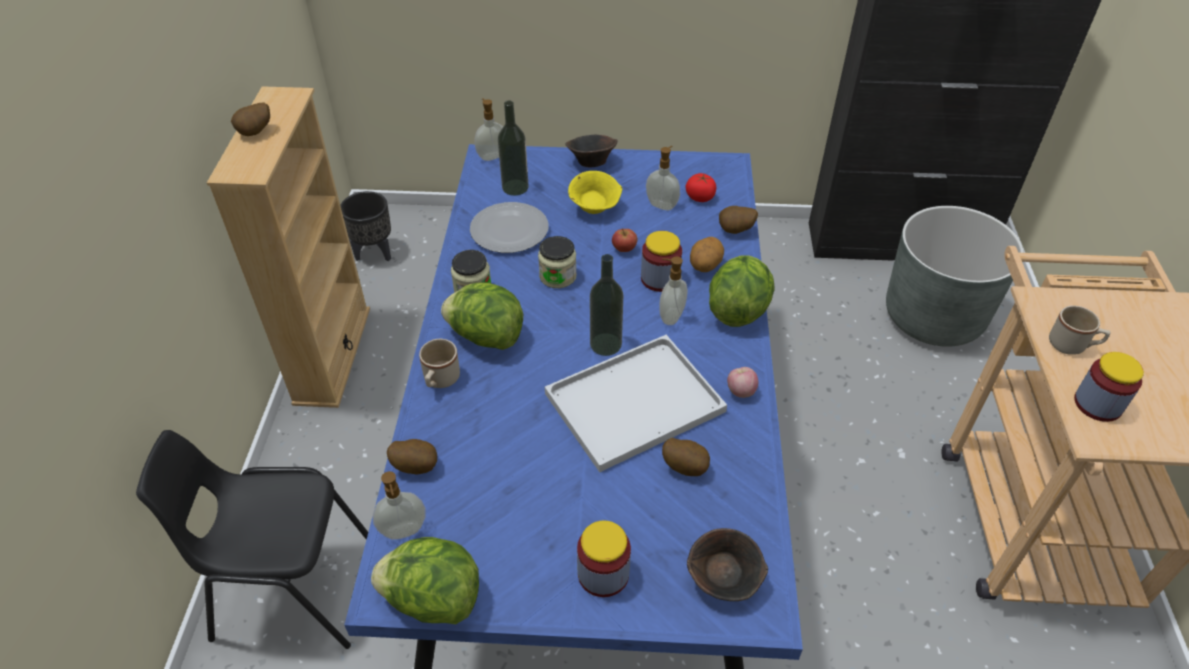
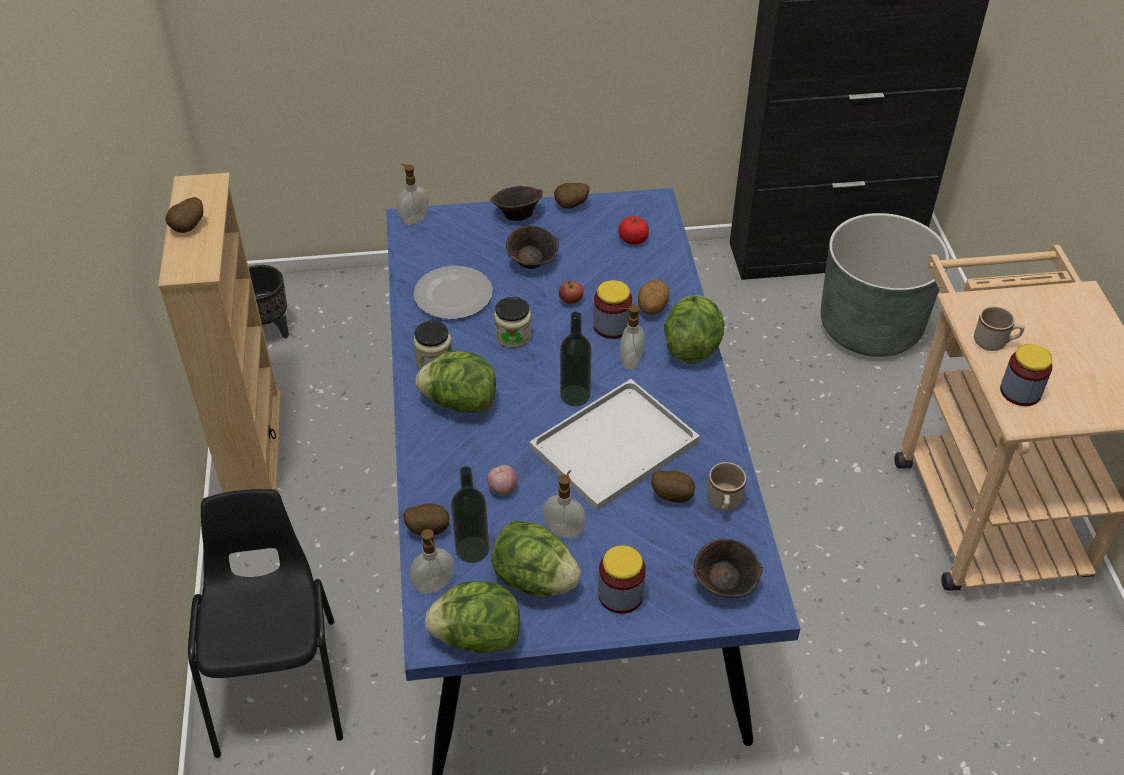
camera: 10 degrees left, 0 degrees up
black chair [136,430,368,649] -> black chair turned 90 degrees clockwise [188,489,343,758]
beige mug [419,339,460,388] -> beige mug moved to [707,462,746,512]
bottle [498,101,529,196] -> bottle moved to [451,466,489,563]
yellow bowl [568,171,622,214] -> brown bowl [506,226,559,269]
soap dispenser [646,146,680,211] -> soap dispenser moved to [542,470,586,539]
potato [719,206,758,234] -> potato moved to [554,183,589,209]
apple [727,367,758,398] -> apple moved to [487,465,517,495]
none -> lettuce [491,520,581,597]

